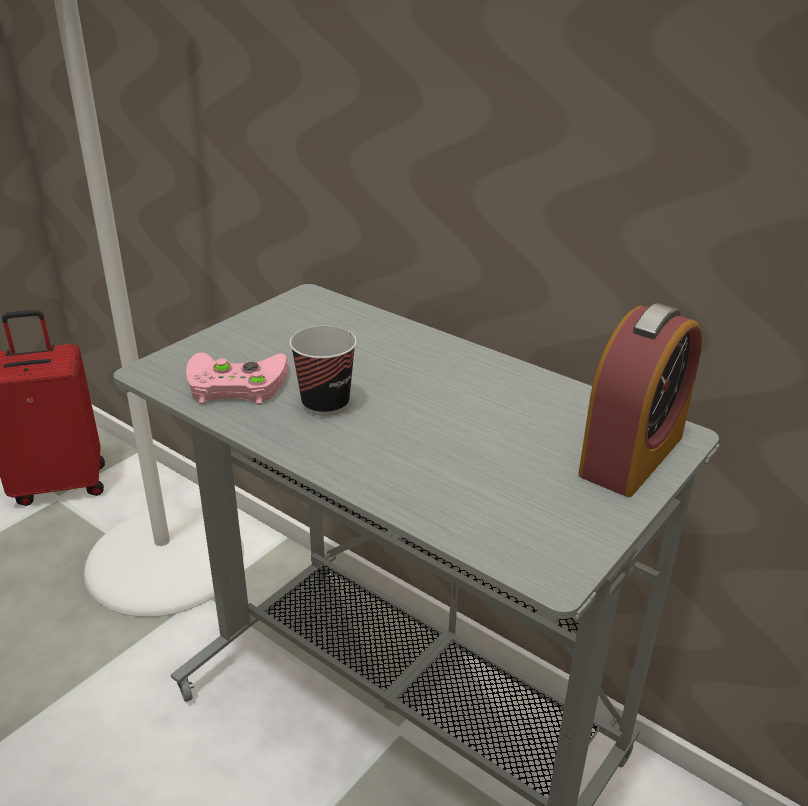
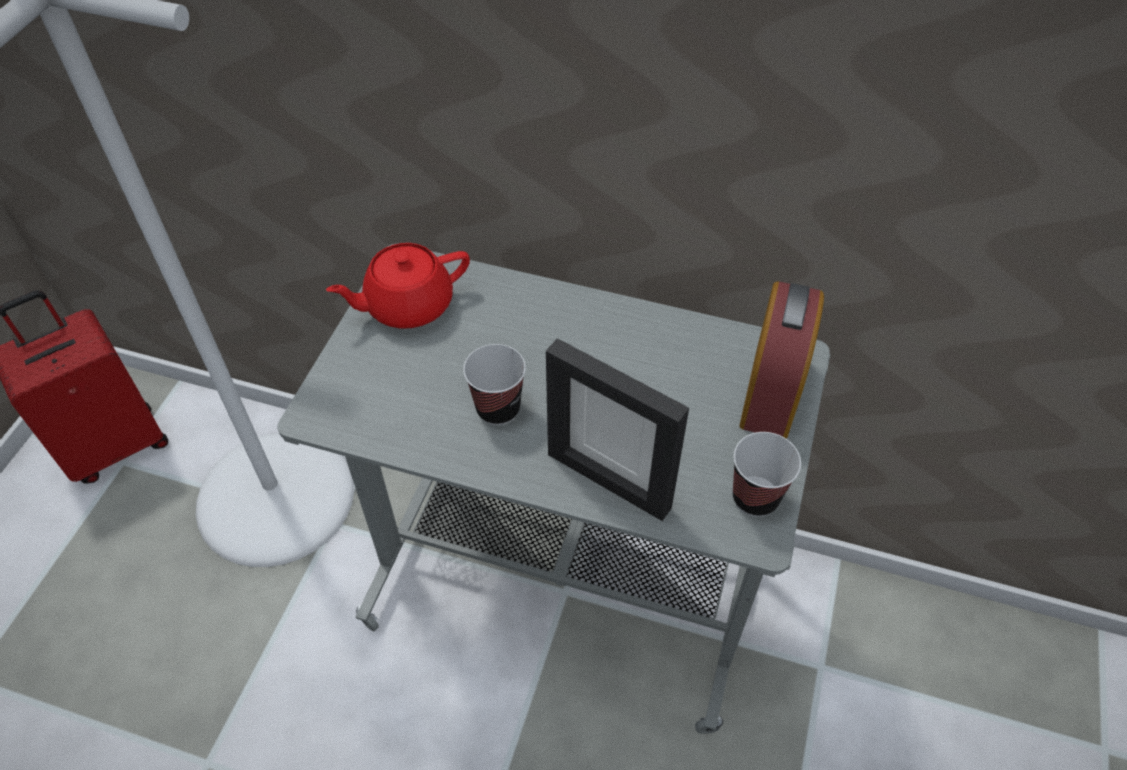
camera: 20 degrees left, 20 degrees up
pink game controller [186,352,288,405] -> none
none -> red teapot [326,243,470,329]
none -> picture frame [546,338,689,521]
none -> cup [733,432,801,517]

